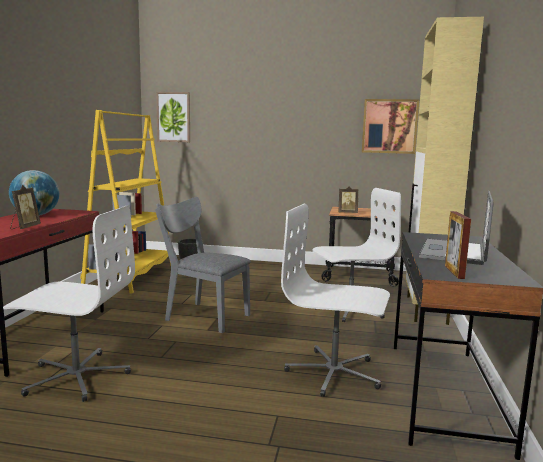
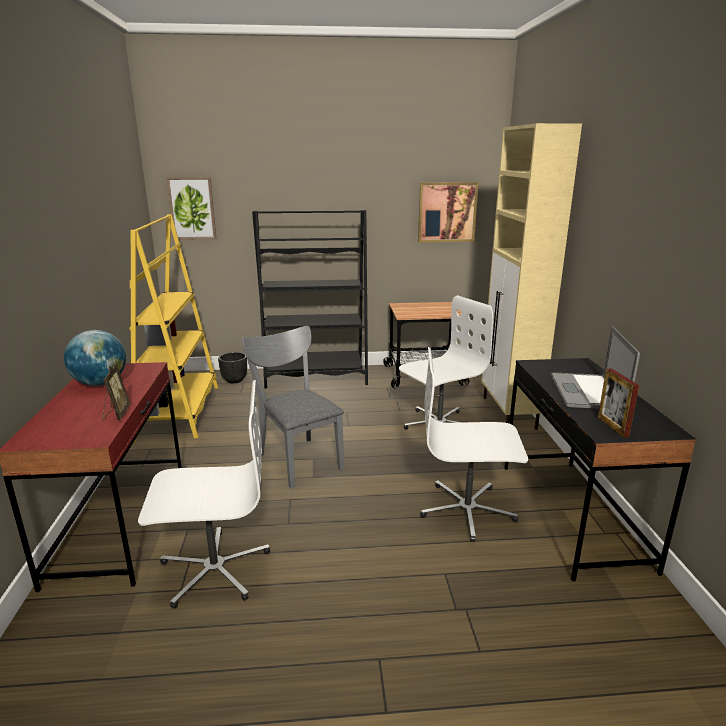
camera: 15 degrees left, 10 degrees up
grey chair [155,197,251,333] -> grey chair turned 45 degrees clockwise [241,326,344,488]
picture frame [339,187,359,213] -> none
none -> black bookcase [252,210,368,388]

